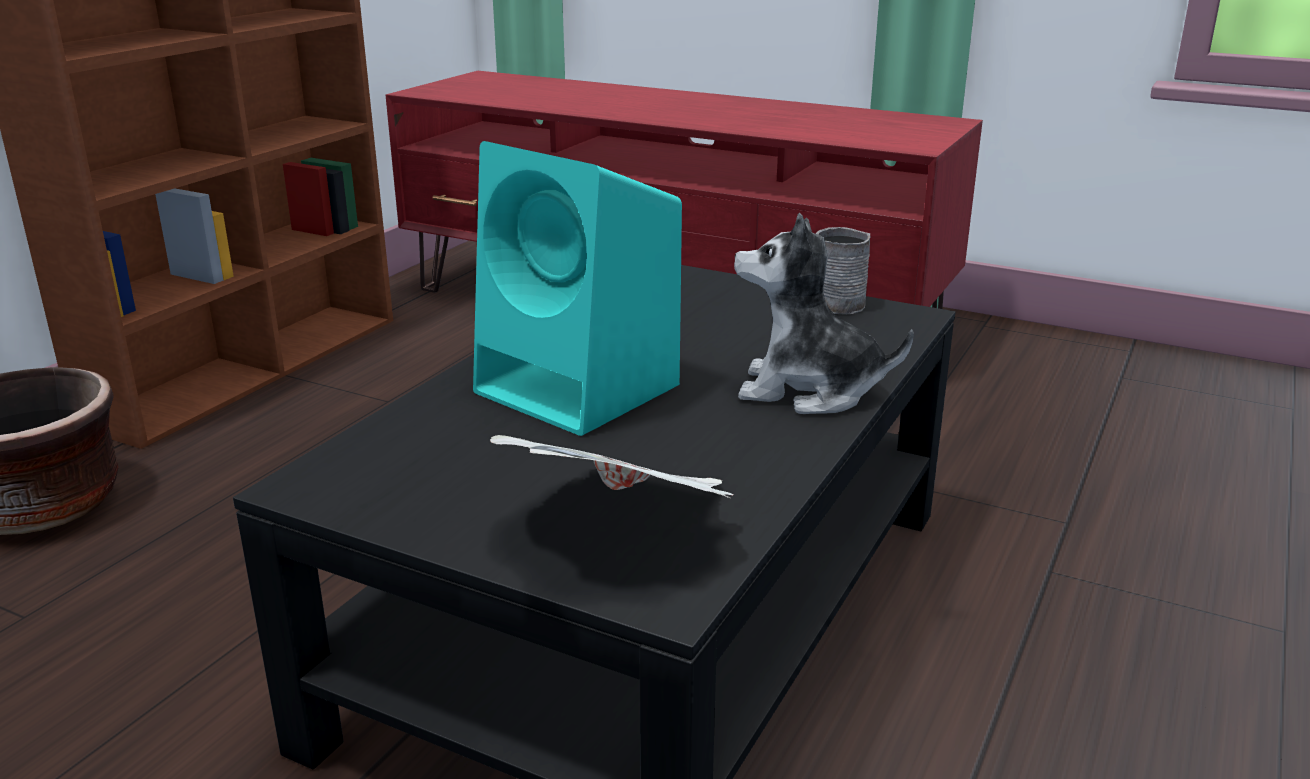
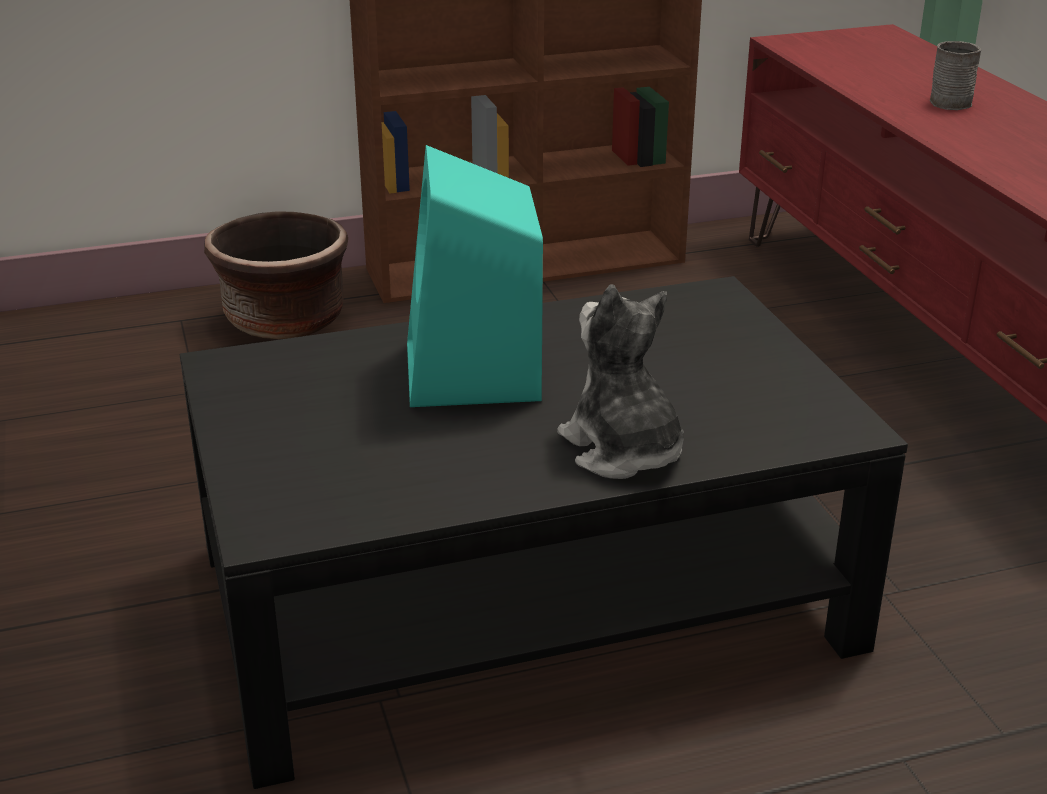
camera: 45 degrees right, 5 degrees up
newspaper [490,435,734,498] -> none
grey mug [816,227,871,315] -> grey mug moved to [930,41,981,110]

